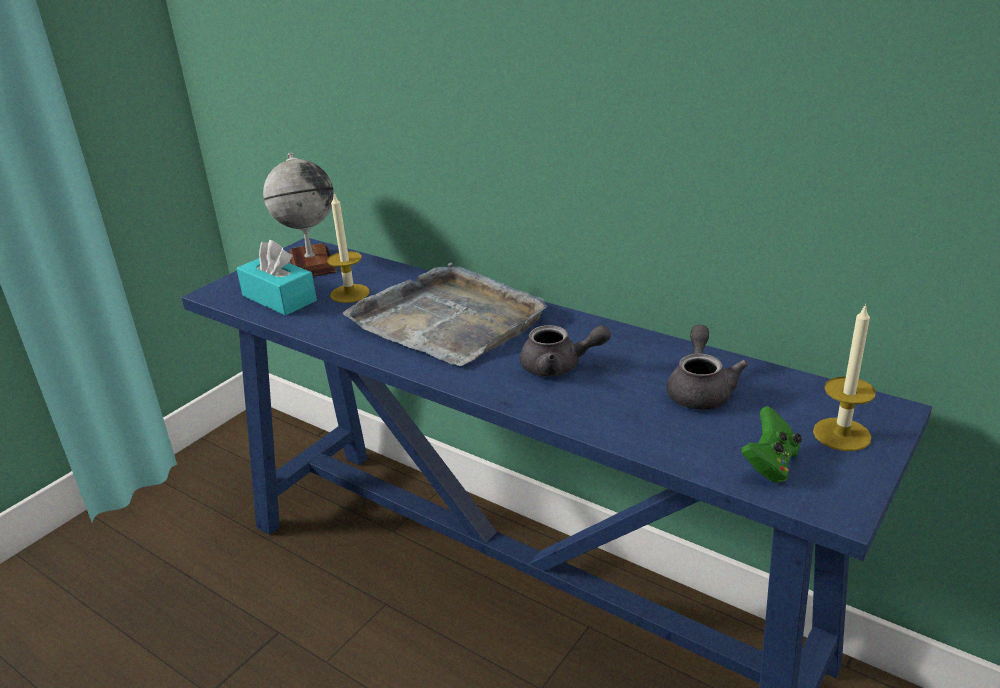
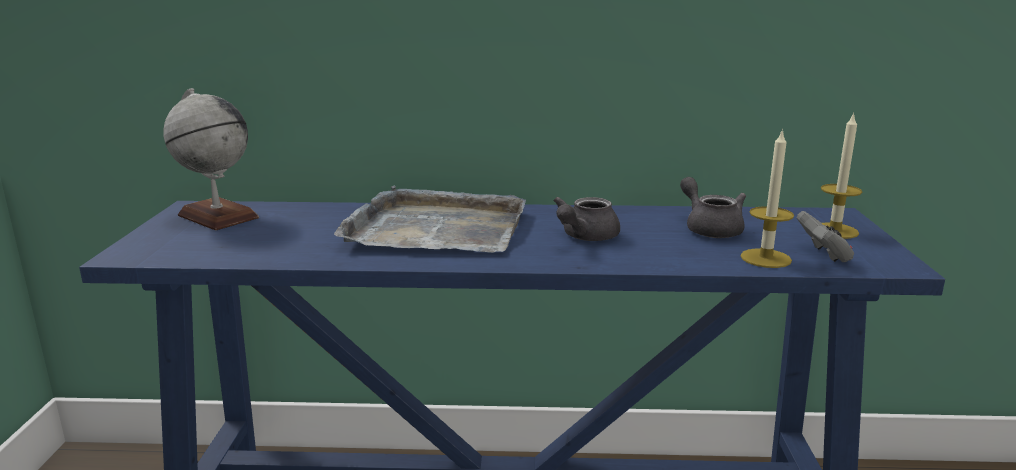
camera: 35 degrees left, 10 degrees down
turquoise tissue box [236,240,317,316] -> none
candle [327,194,370,303] -> candle moved to [740,128,794,268]
grey teapot [520,325,611,376] -> grey teapot turned 150 degrees clockwise [553,197,620,241]
green game controller [741,406,802,483] -> grey game controller [797,211,854,262]

